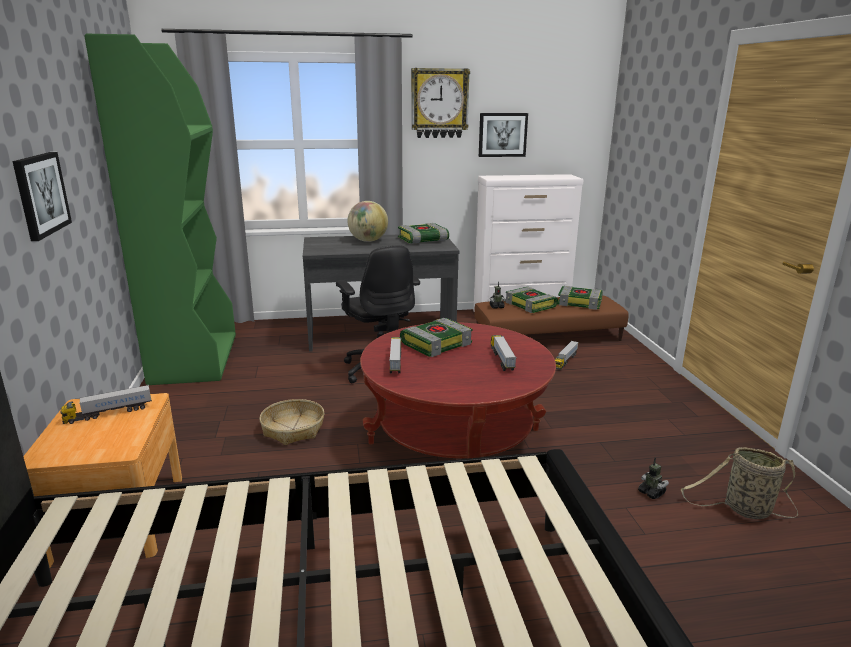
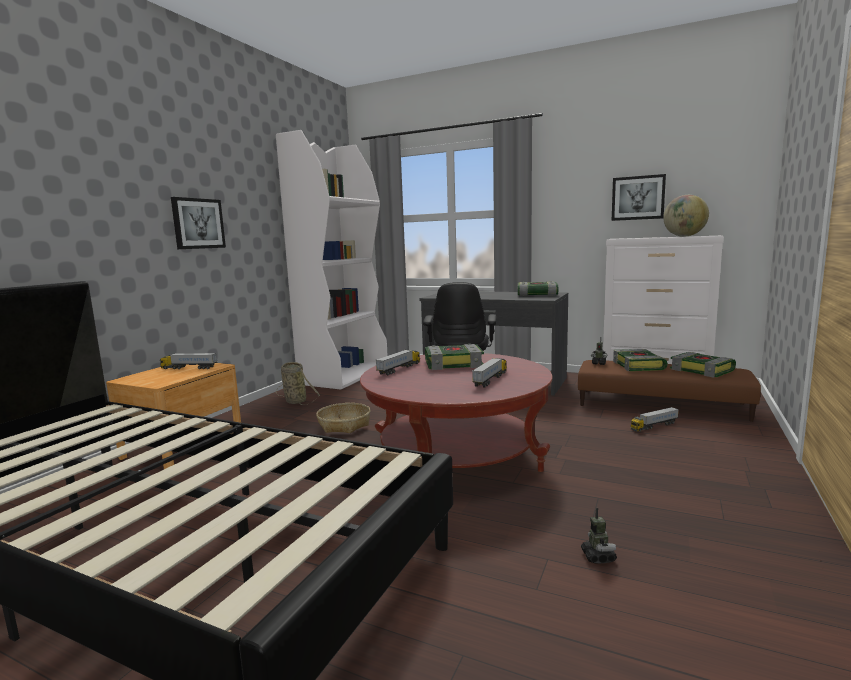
camera: 35 degrees right, 10 degrees down
green bookcase [84,34,236,385] -> white bookcase [276,130,388,389]
globe [348,201,388,242] -> globe moved to [663,195,709,237]
wall clock [411,68,470,138] -> none
basket [681,447,798,519] -> basket moved to [276,362,320,405]

